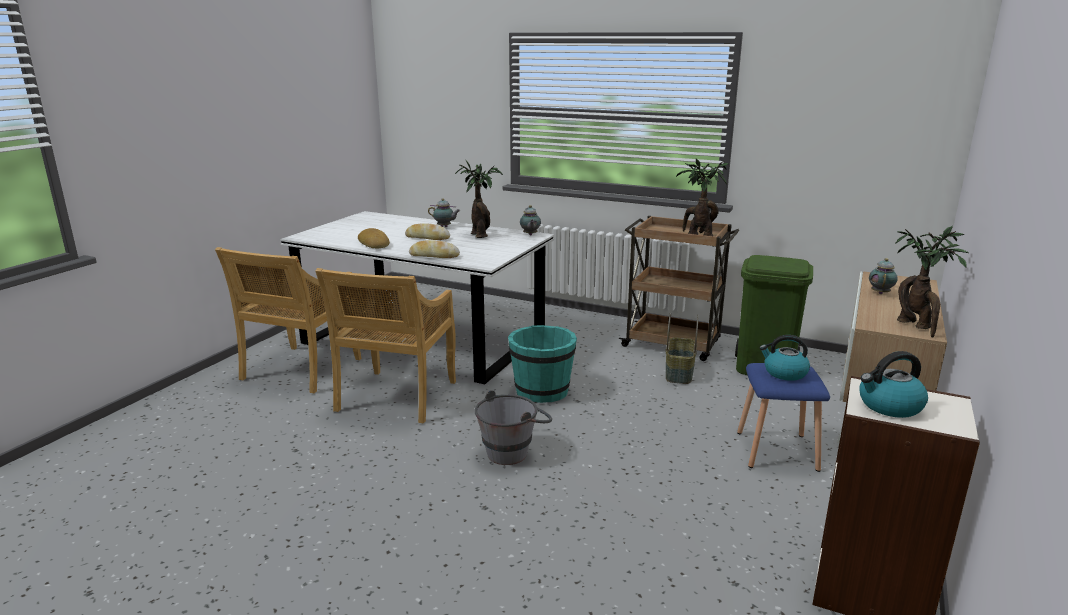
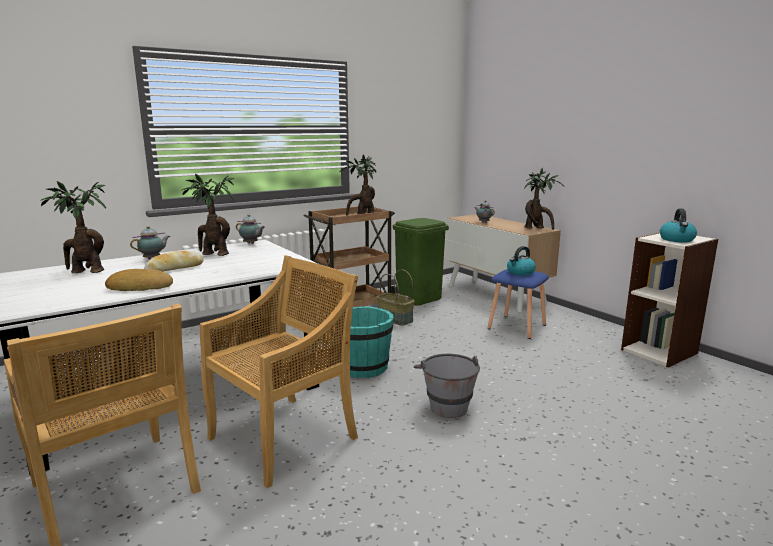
camera: 60 degrees left, 5 degrees down
beige chair [315,268,456,423] -> beige chair turned 90 degrees counterclockwise [200,255,358,488]
bread [409,240,460,258] -> none
none -> potted plant [40,181,106,273]

